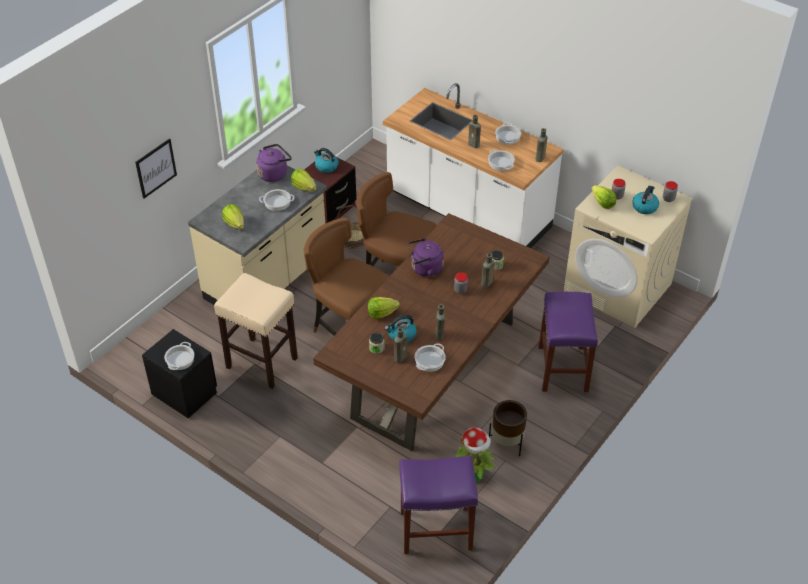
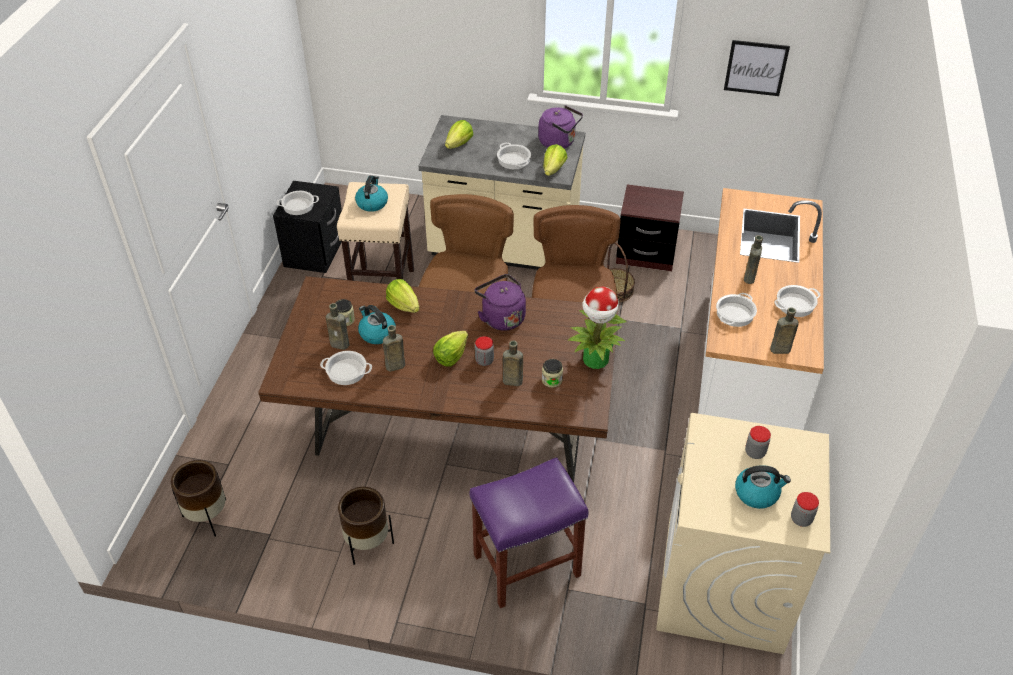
camera: 65 degrees right, 0 degrees up
picture [135,139,177,199] -> picture moved to [724,40,790,96]
kettle [314,148,338,173] -> kettle moved to [355,176,388,212]
purple stool [399,455,478,554] -> brown planter [171,460,226,537]
potted plant [455,427,497,482] -> potted plant moved to [568,287,627,369]
lettuce [591,185,617,209] -> lettuce moved to [433,331,468,367]

